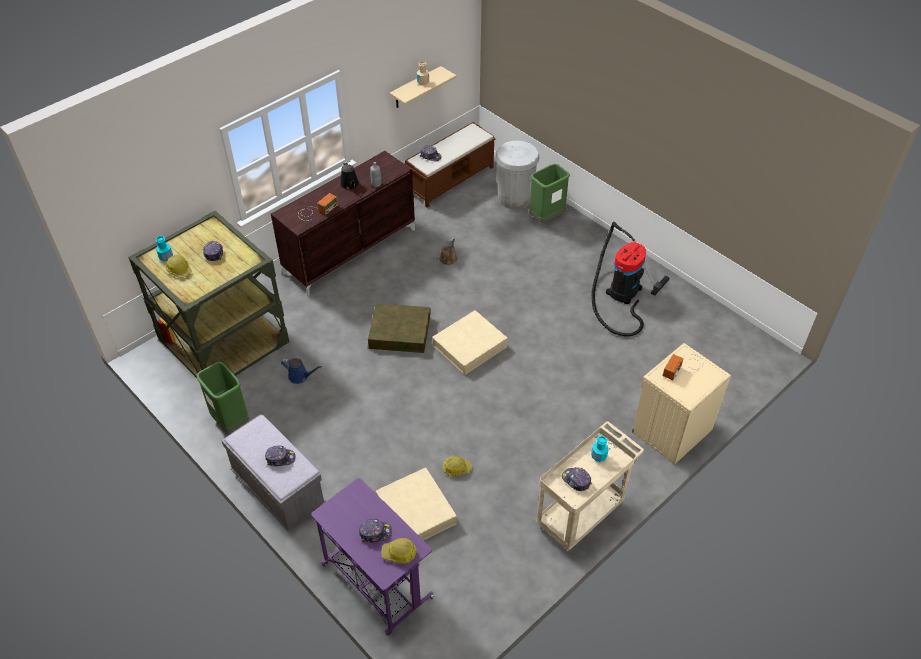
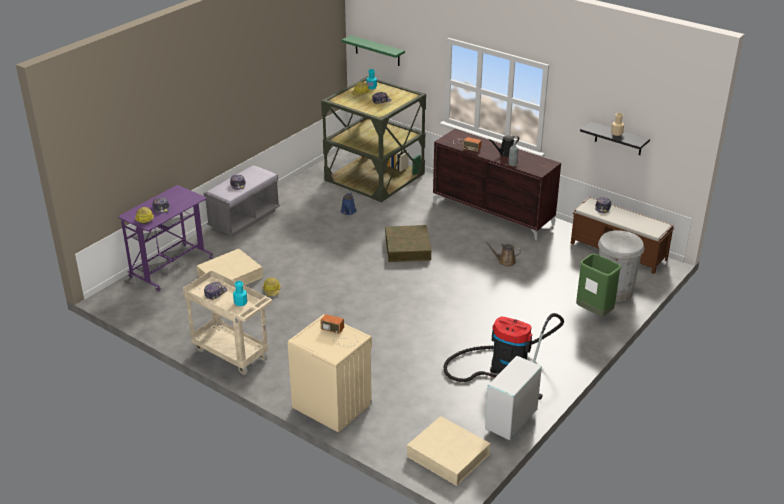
camera: 80 degrees right, 15 degrees down
green trash can [196,362,249,433] -> none
beige shelf [390,66,457,108] -> black shelf [580,121,650,155]
beige storage box [433,310,508,375] -> beige storage box moved to [407,416,490,486]
none -> green shelf [341,35,405,66]
none -> white nightstand [485,356,542,440]

